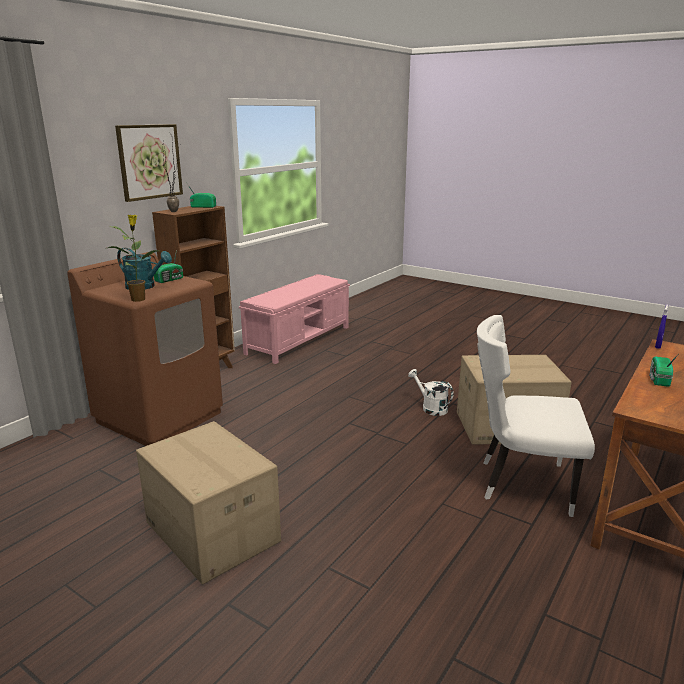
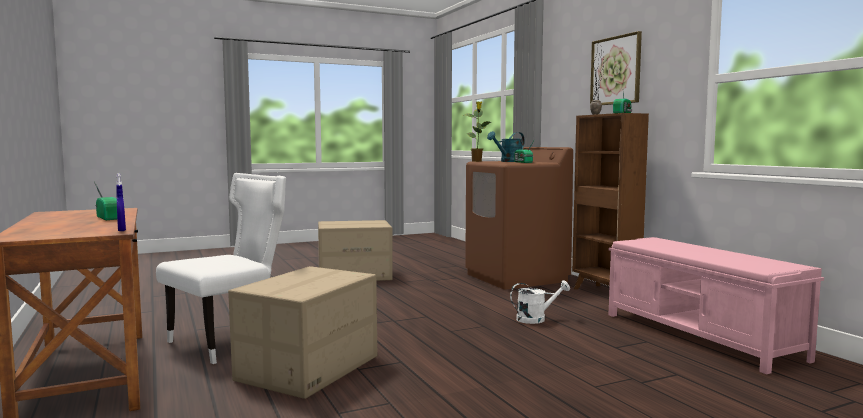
camera: 120 degrees right, 15 degrees down
white watering can [408,369,454,416] -> white watering can moved to [510,280,570,324]

